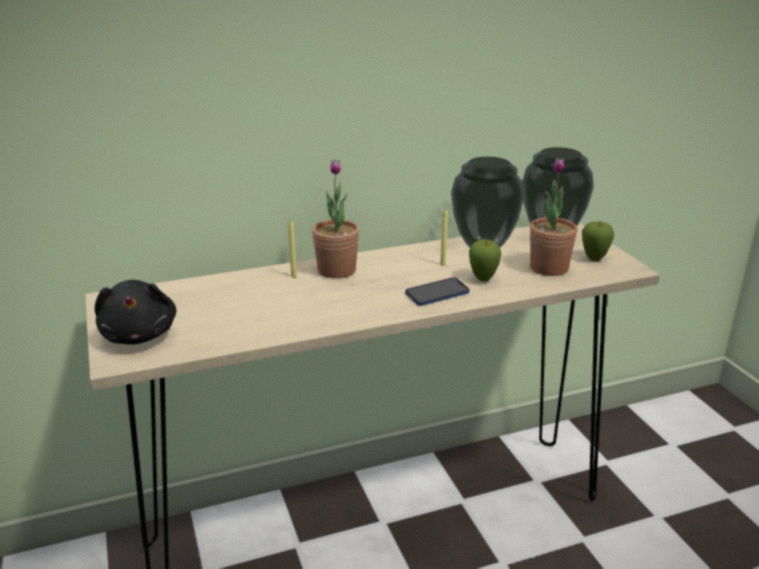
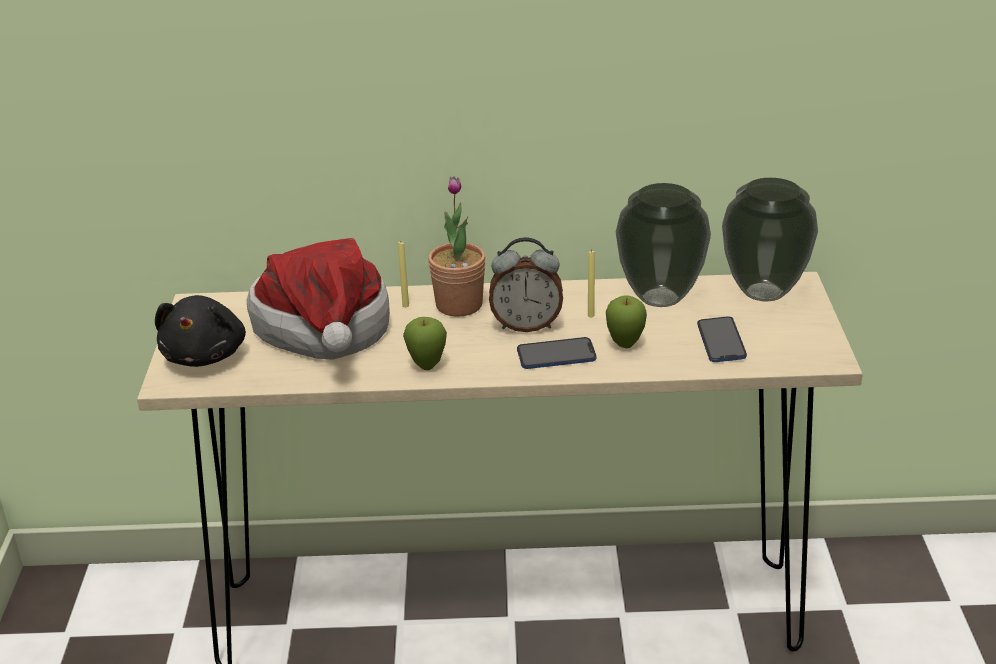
camera: 20 degrees right, 5 degrees up
potted plant [530,158,577,276] -> phone [697,316,747,362]
apple [582,222,614,261] -> apple moved to [403,317,447,370]
none -> hat [247,238,390,360]
none -> alarm clock [489,237,563,332]

